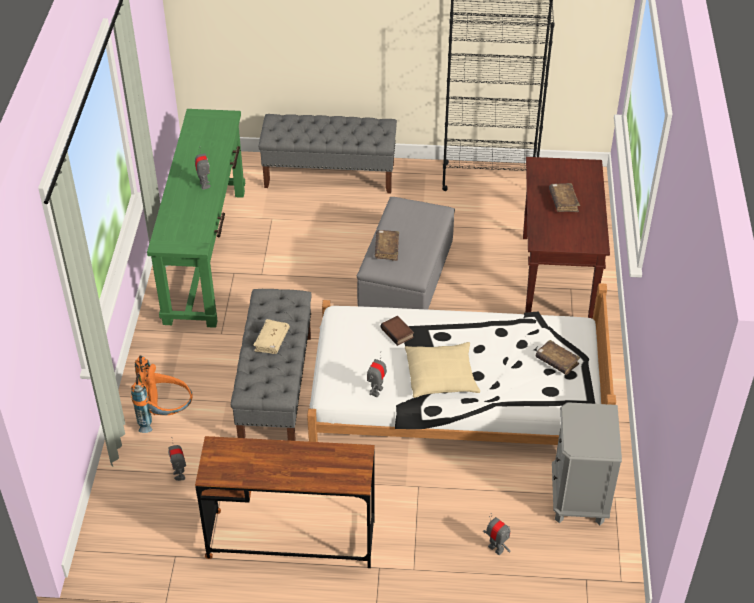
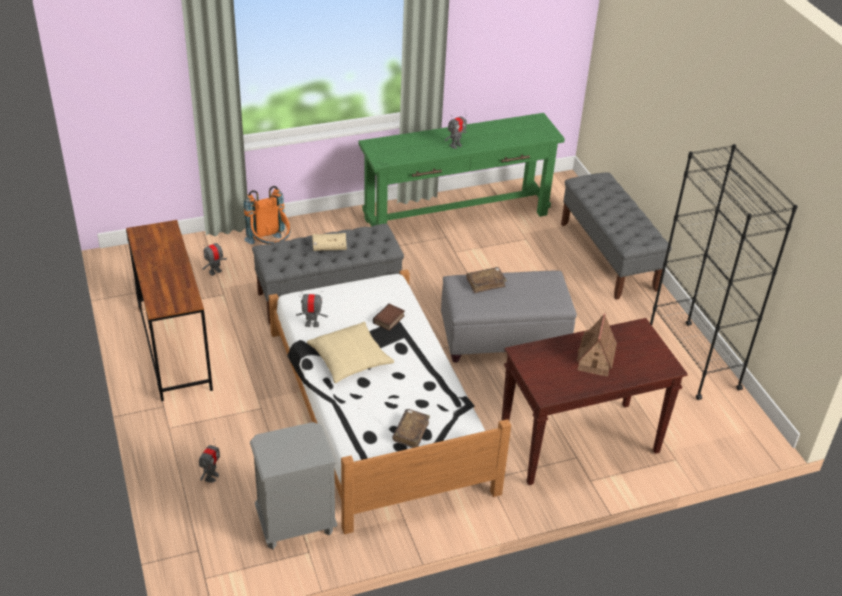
camera: 65 degrees right, 5 degrees down
brown book [549,183,580,212] -> toy house [577,313,617,377]

